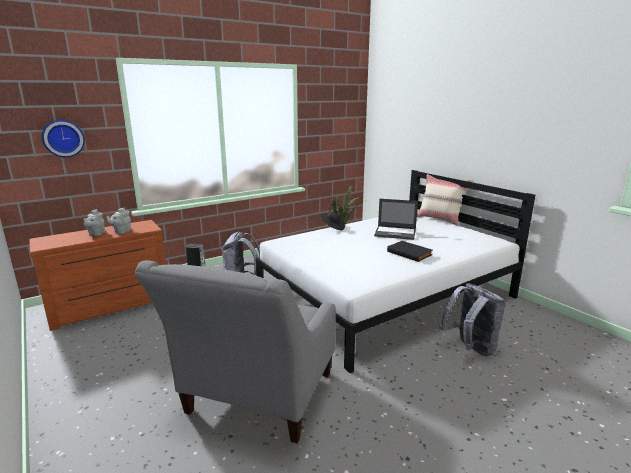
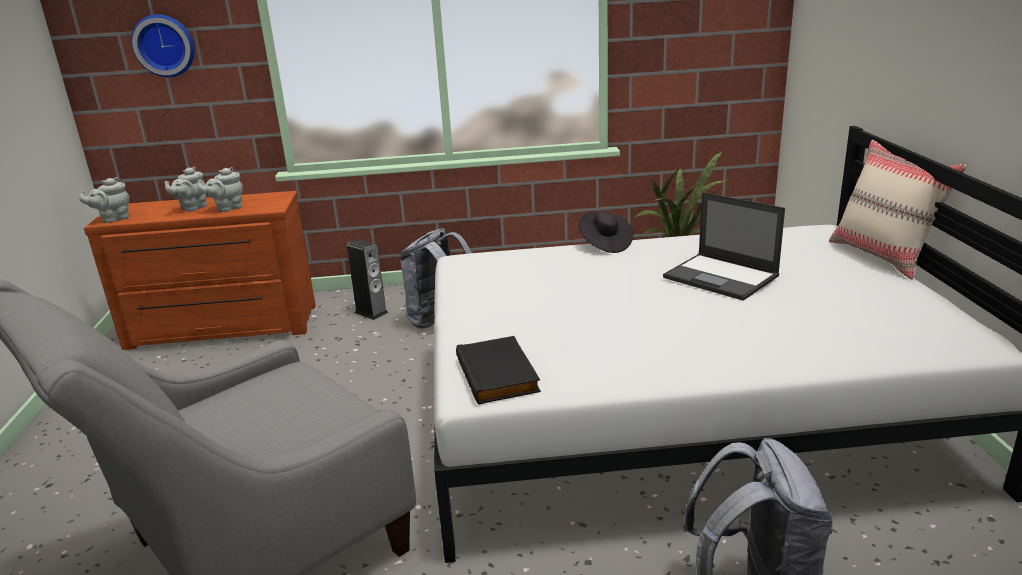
camera: 30 degrees right, 5 degrees up
black book [387,241,432,262] -> black book moved to [456,336,541,405]
none -> grey teapot [79,177,130,223]

